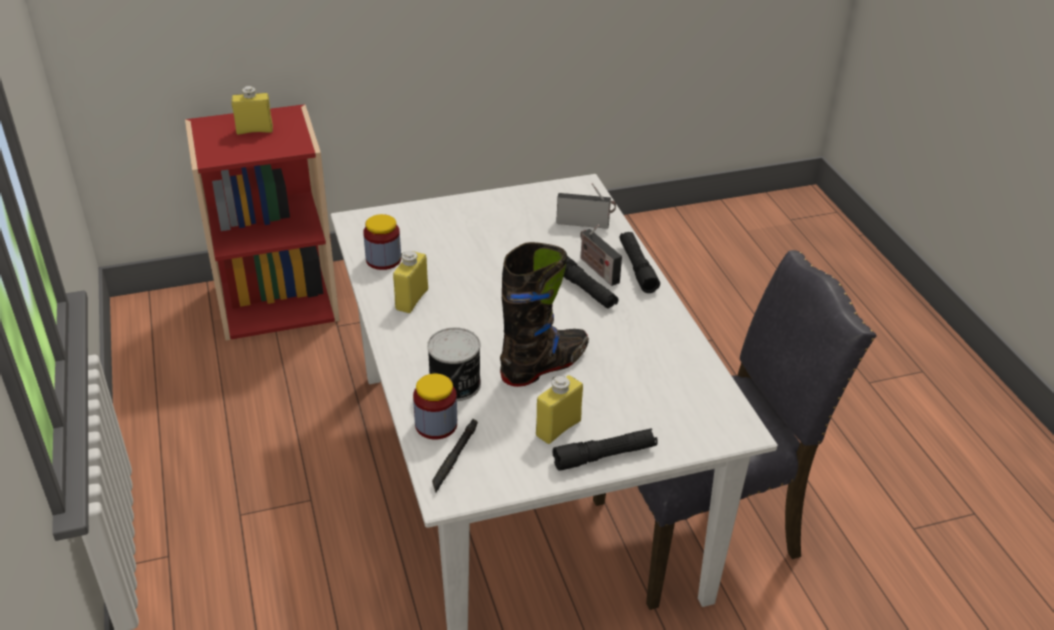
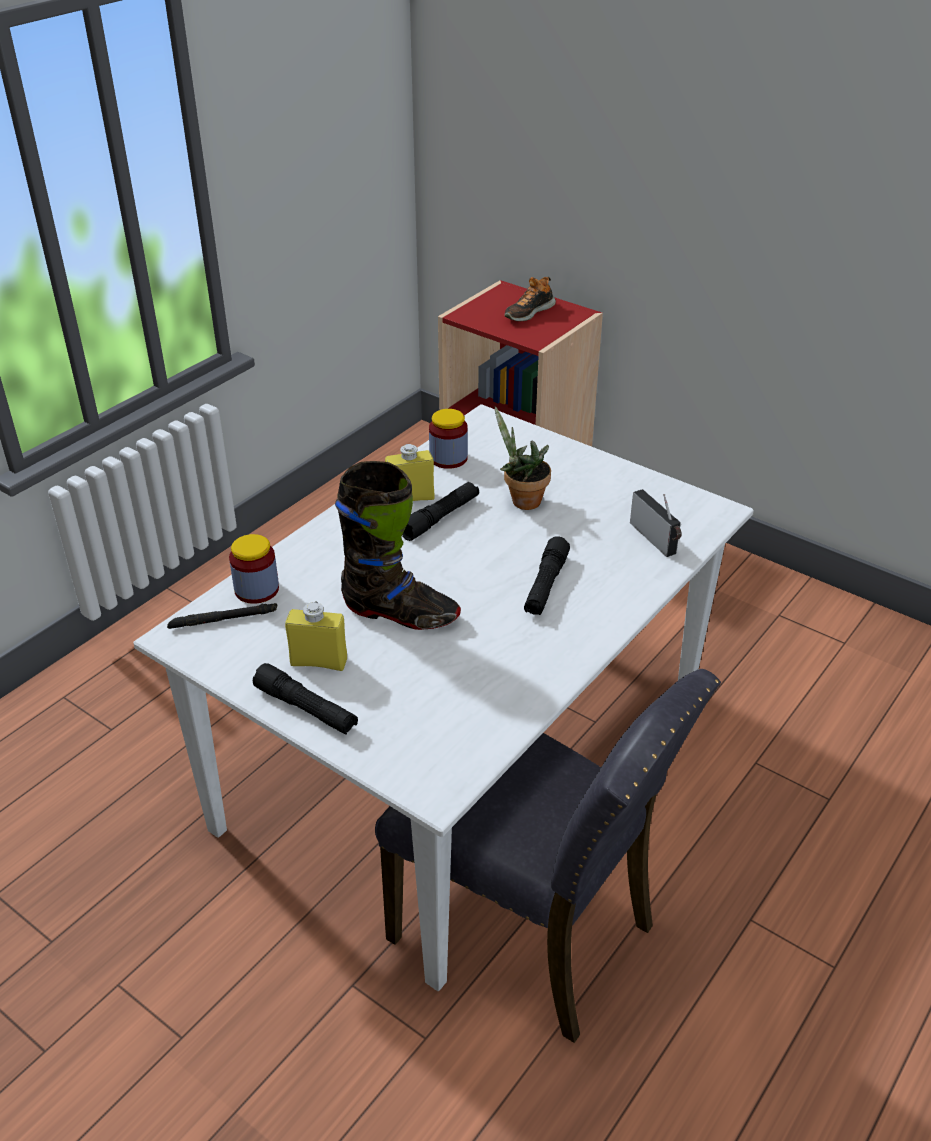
camera: 55 degrees right, 0 degrees up
yellow bottle [231,86,273,135] -> shoe [505,277,556,322]
can [427,328,481,401] -> none
radio [580,224,622,286] -> none
black flashlight [619,232,660,293] -> black flashlight moved to [402,482,479,541]
none -> potted plant [495,406,551,510]

